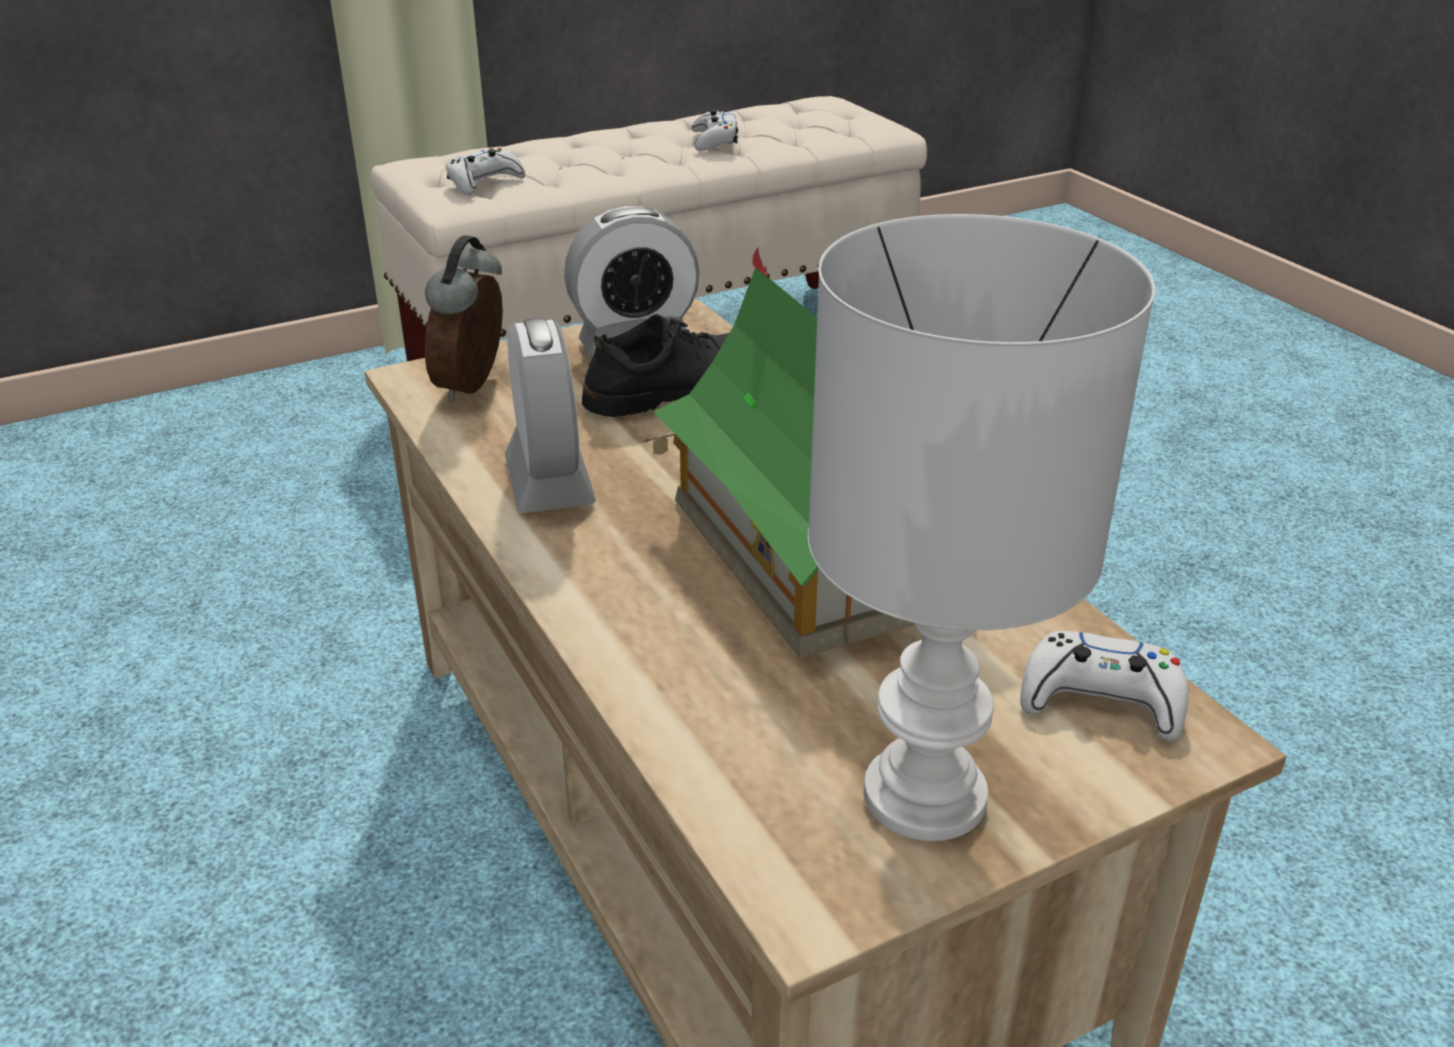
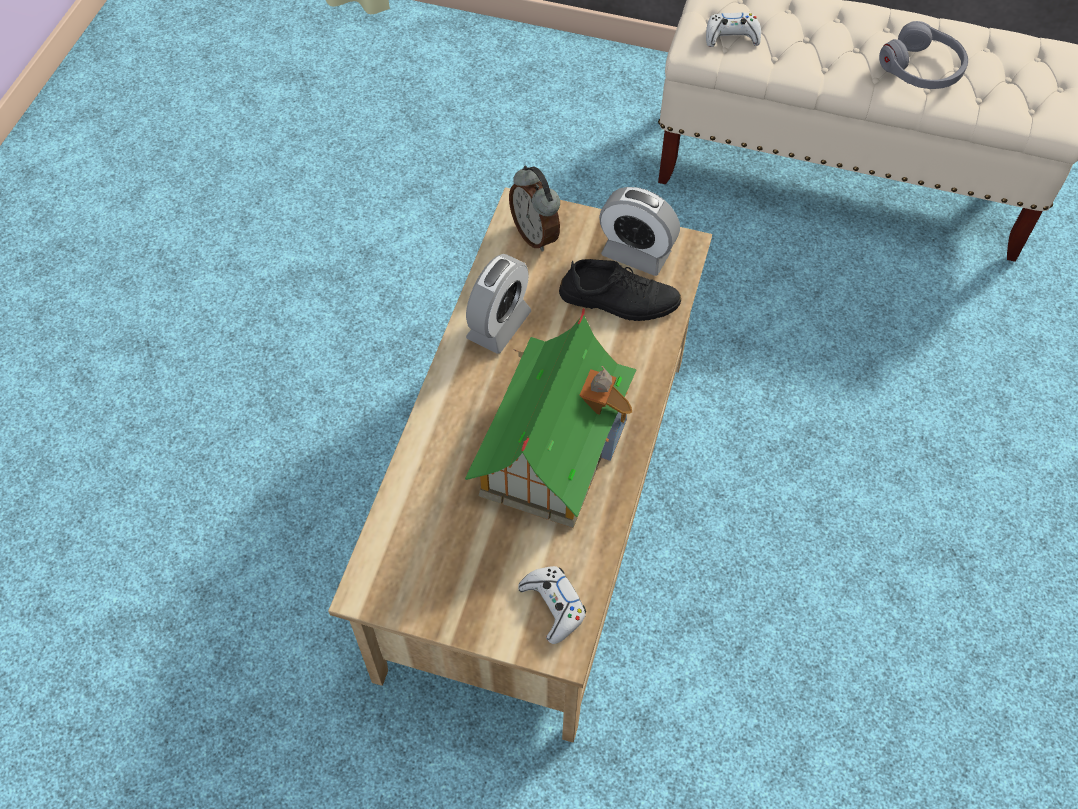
camera: 45 degrees right, 25 degrees up
alarm clock [425,235,503,403] -> alarm clock turned 90 degrees counterclockwise [509,166,560,252]
white game controller [692,110,738,151] -> grey headphones [879,21,968,89]
white table lamp [808,214,1155,841] -> none

